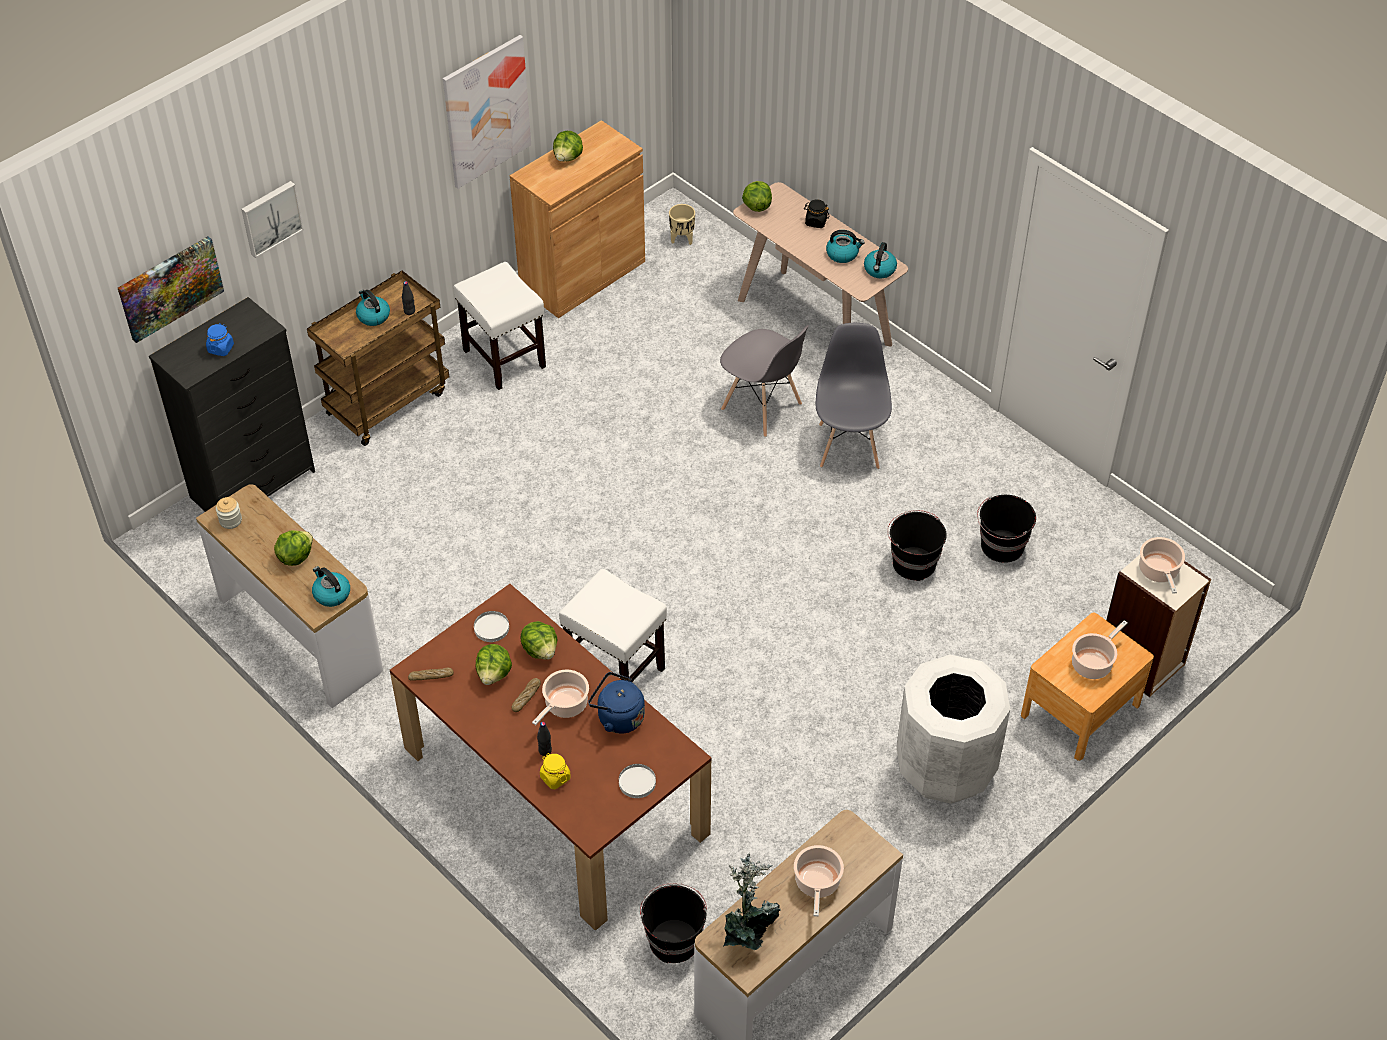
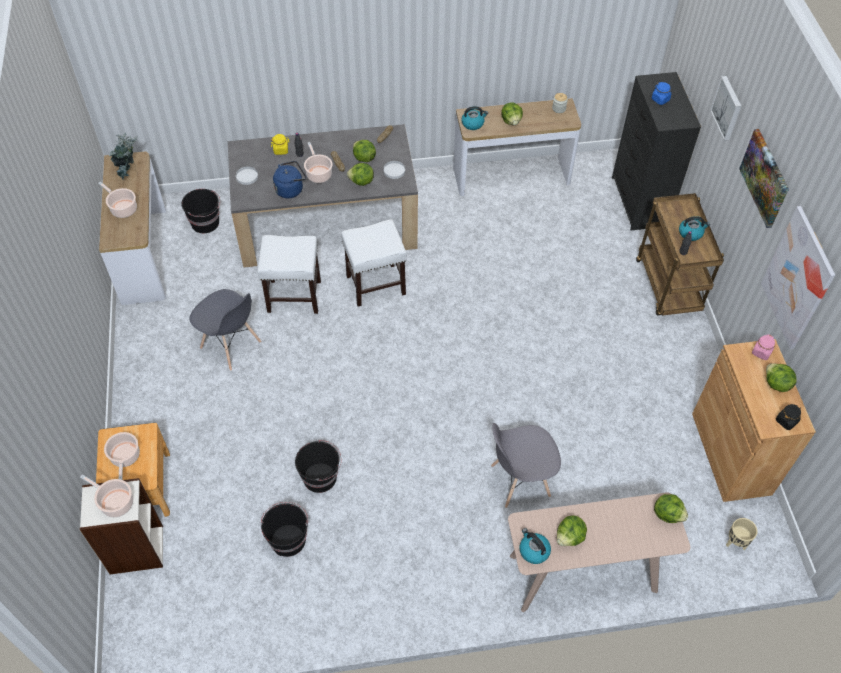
camera: 125 degrees right, 5 degrees up
picture [118,236,224,343] -> picture moved to [739,129,789,228]
brown dining table [390,584,712,931] -> grey dining table [228,124,418,267]
white stool [453,262,546,390] -> white stool moved to [257,235,321,314]
black jar [804,199,829,228] -> black jar moved to [776,404,801,430]
grey chair [816,323,892,469] -> grey chair moved to [190,289,262,371]
kettle [826,230,865,263] -> lettuce [557,515,587,546]
white trash can [896,655,1010,804] -> none
none -> pink jar [752,334,775,360]

